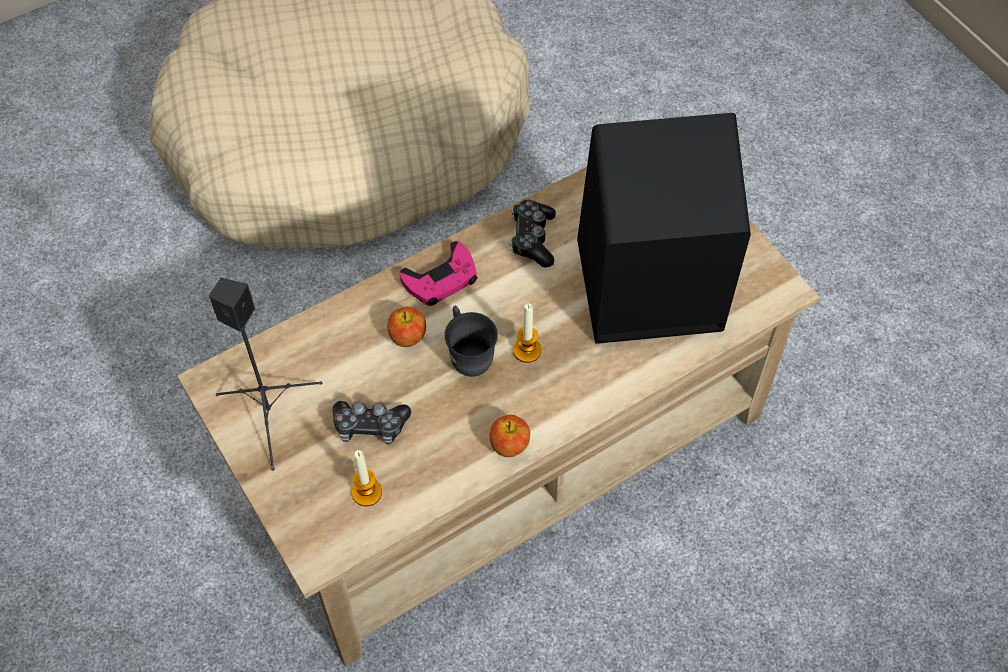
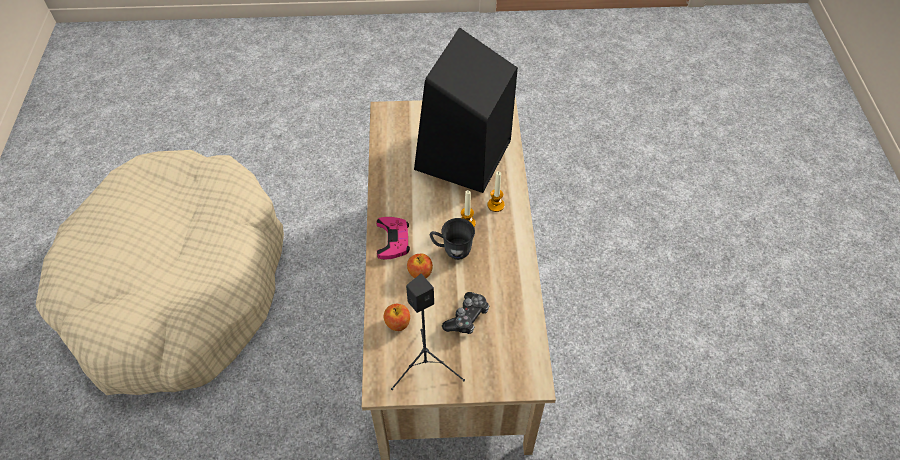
camera: 60 degrees left, 5 degrees down
candle [352,450,382,506] -> candle moved to [487,171,505,212]
apple [490,415,530,457] -> apple moved to [384,304,410,331]
game controller [510,200,556,267] -> none

